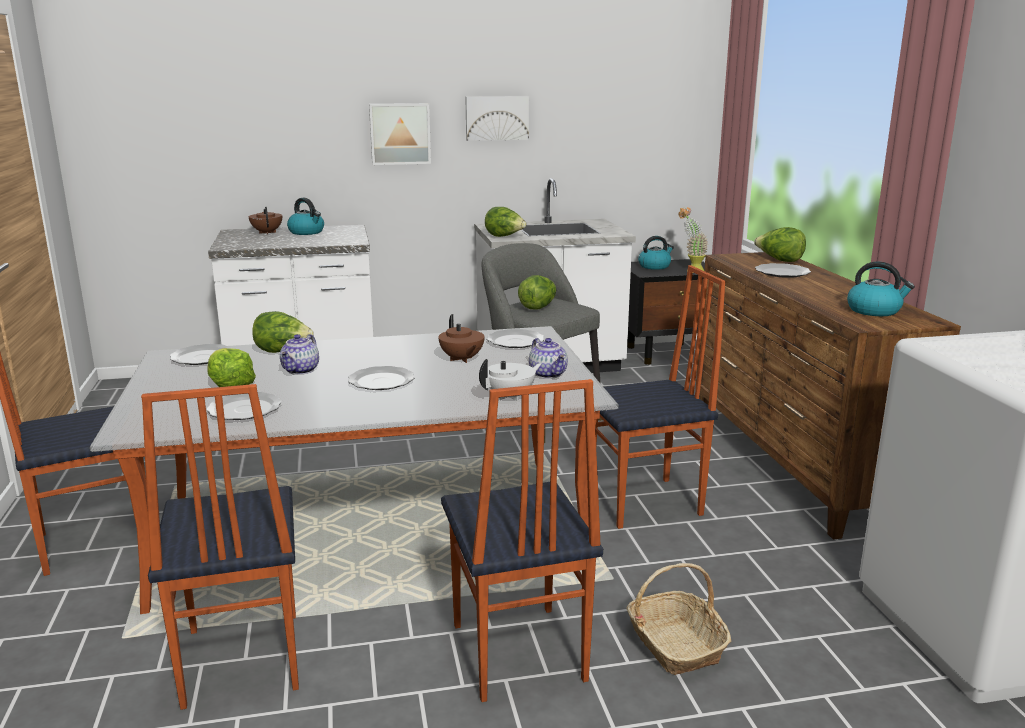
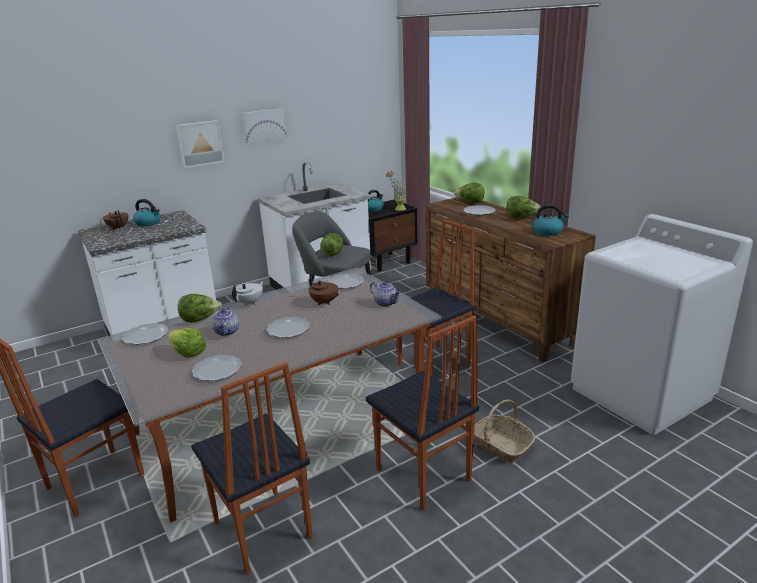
camera: 20 degrees left, 5 degrees up
white teapot [479,359,542,401] -> white teapot moved to [232,281,264,306]
lettuce [485,207,527,237] -> lettuce moved to [506,196,541,219]

